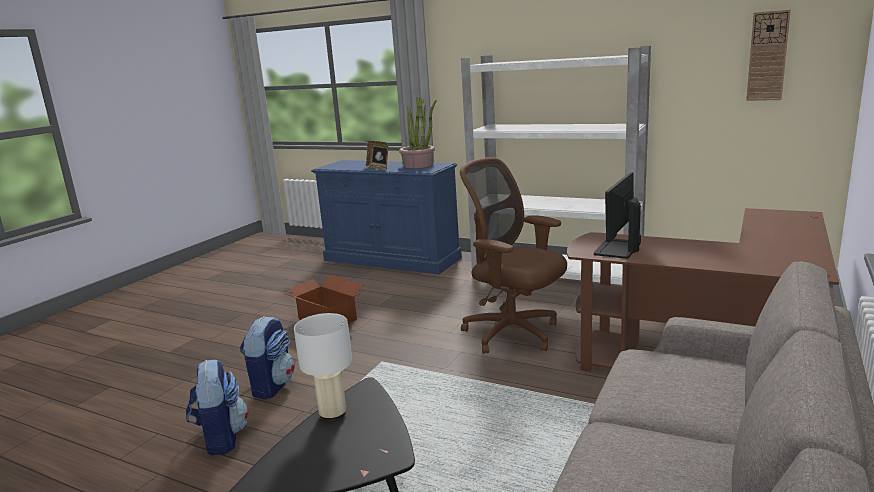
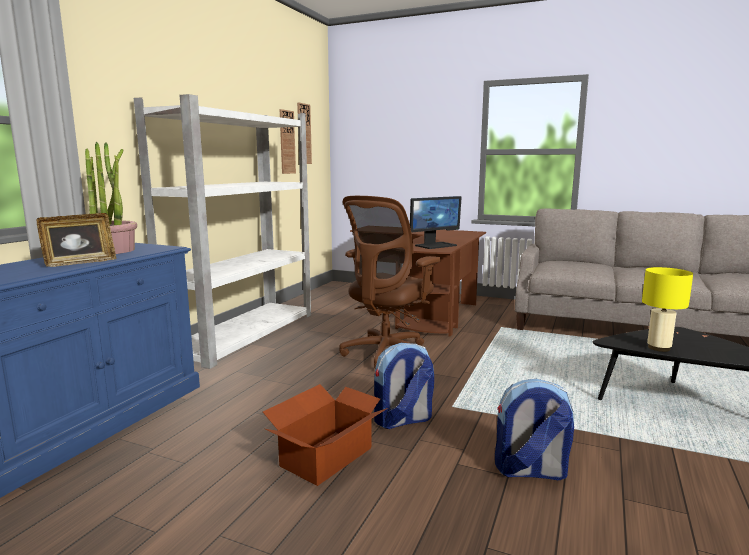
camera: 95 degrees left, 5 degrees down
backpack [186,360,249,455] -> backpack moved to [374,343,434,429]
white table lamp [294,313,352,422] -> yellow table lamp [642,267,693,352]
monitor [594,172,641,259] -> monitor turned 60 degrees counterclockwise [410,196,462,249]
none -> wall clock [280,109,296,174]

